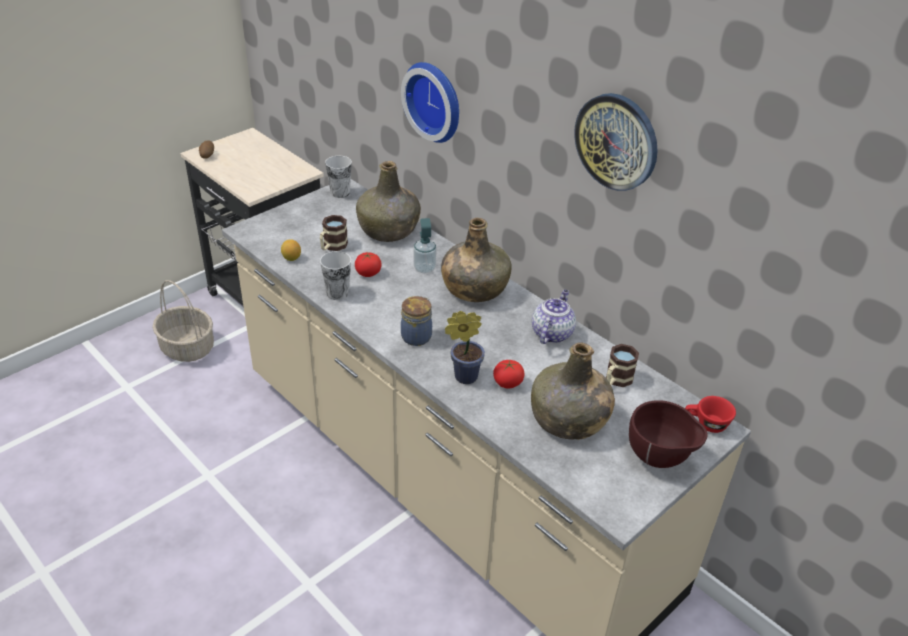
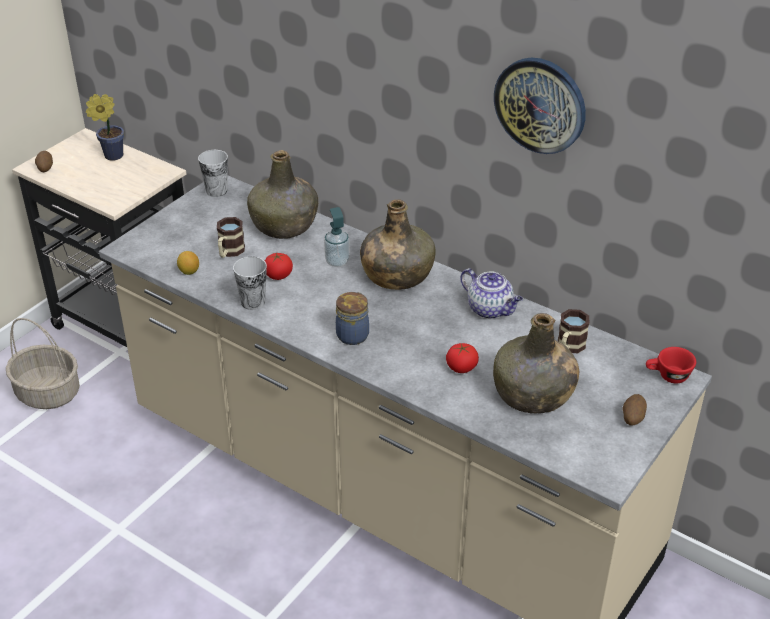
camera: 10 degrees left, 0 degrees up
wall clock [401,62,459,143] -> none
potted plant [445,311,485,384] -> potted plant moved to [86,94,124,161]
teapot [532,290,576,344] -> teapot turned 120 degrees clockwise [460,268,523,319]
brown bowl [629,400,708,468] -> potato [622,394,647,426]

